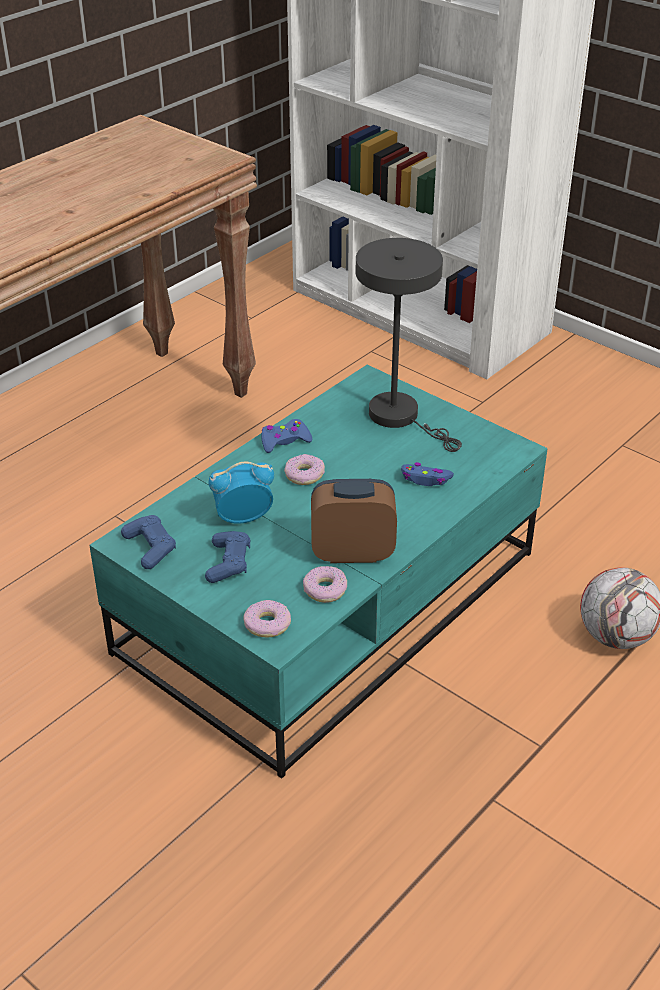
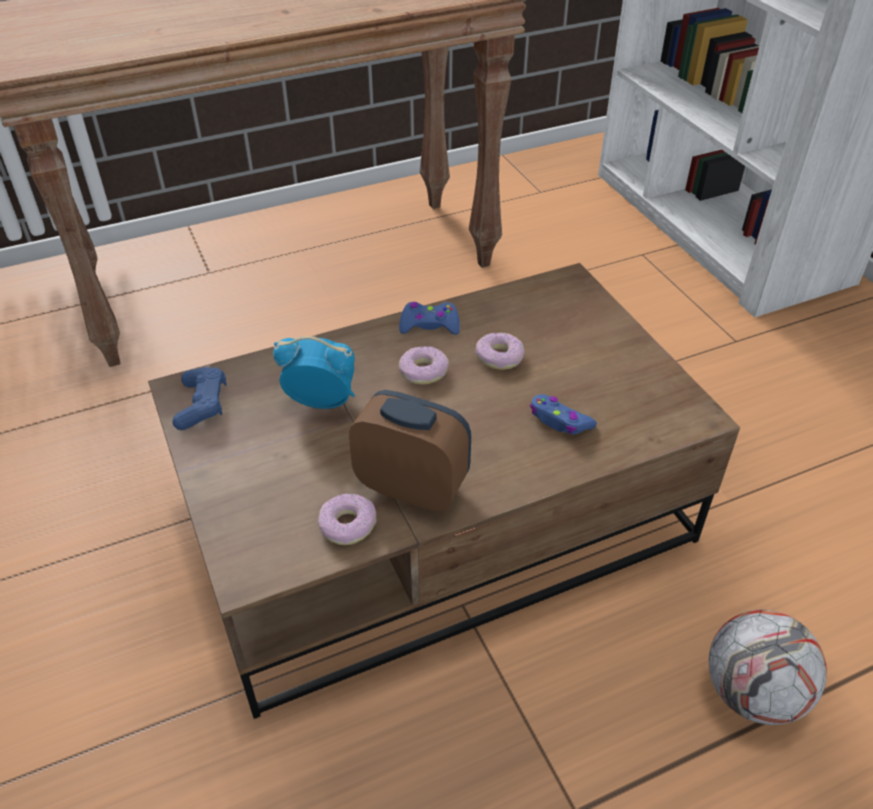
camera: 25 degrees right, 5 degrees up
turquoise coffee table [89,365,548,778] -> brown coffee table [148,263,740,719]
blue game controller [205,531,250,583] -> none
donut [243,600,291,638] -> donut moved to [475,333,525,370]
grey table lamp [356,238,462,452] -> none

